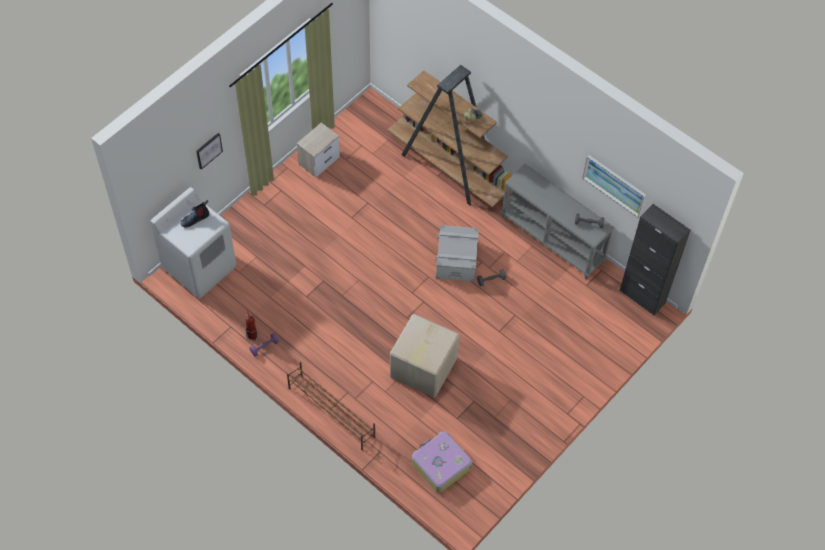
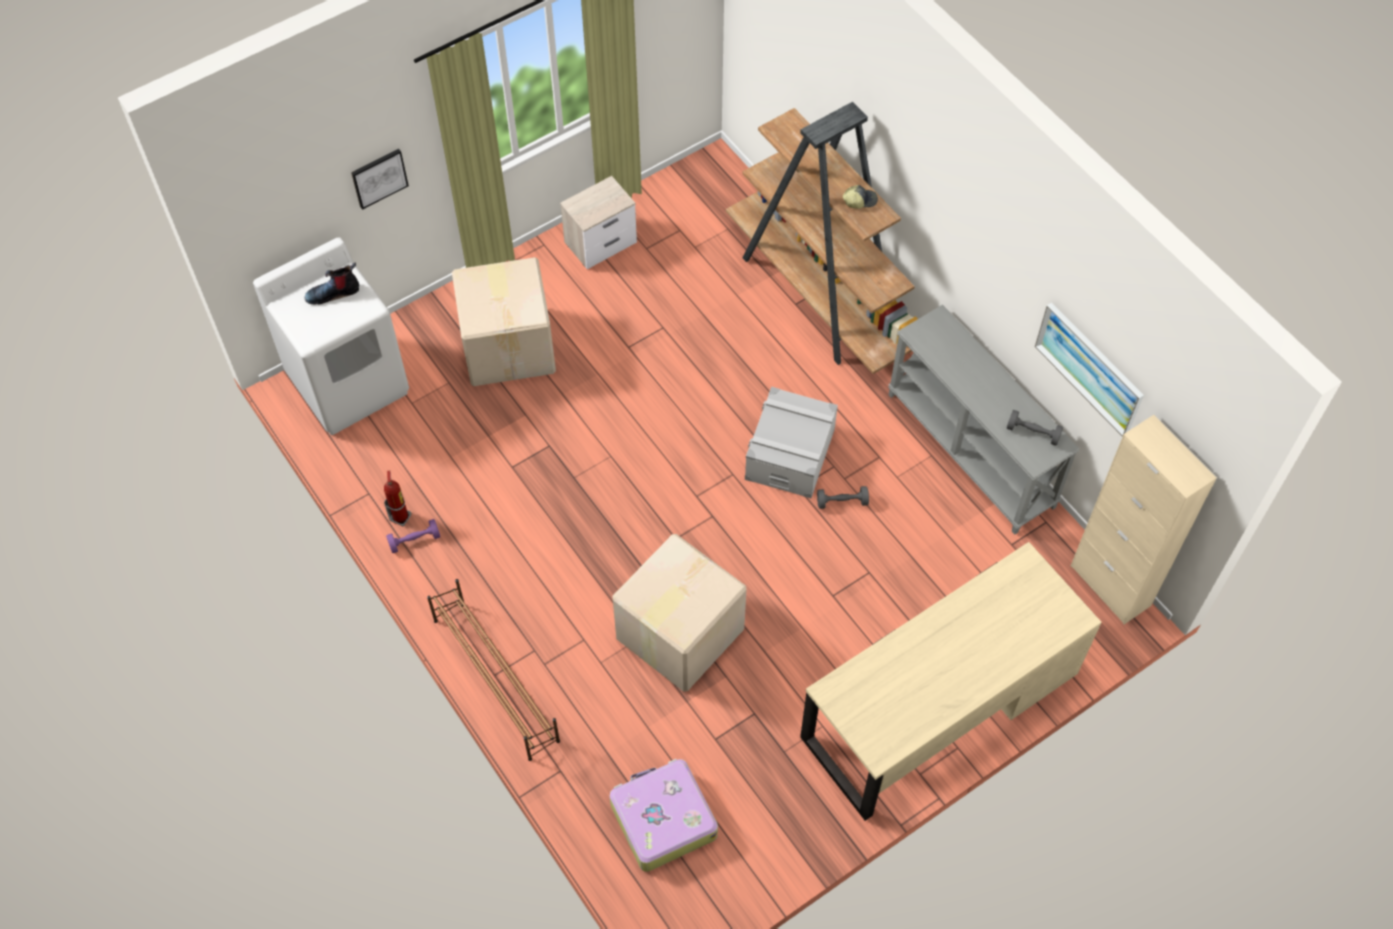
camera: 15 degrees right, 0 degrees up
black cabinet [620,204,691,316] -> beige cabinet [1071,415,1216,624]
none -> cardboard box [452,257,556,386]
none -> beige desk [800,542,1102,821]

